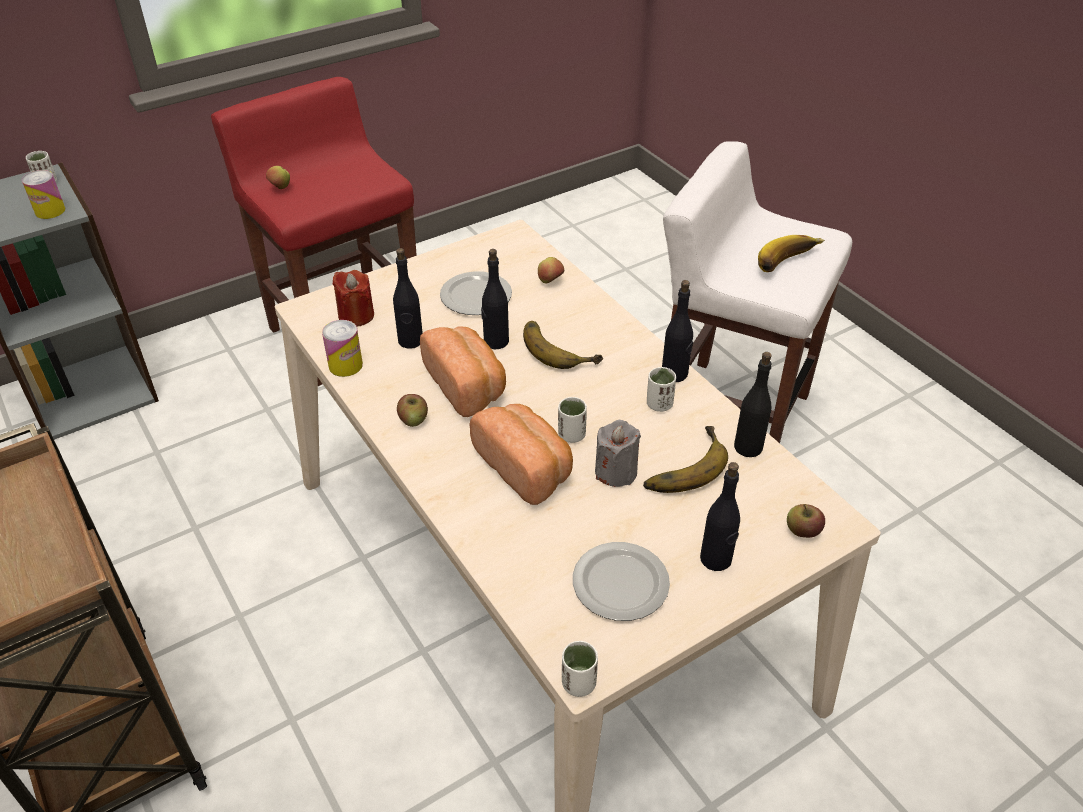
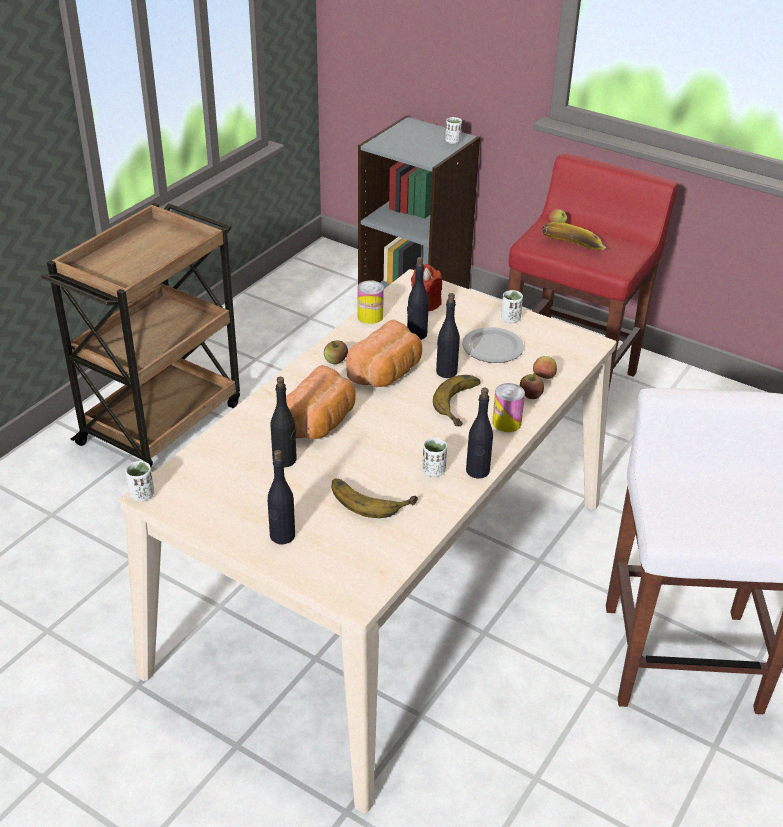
camera: 65 degrees right, 5 degrees down
can [22,170,65,219] -> can moved to [492,383,525,432]
white cup [558,397,587,443] -> white cup moved to [501,290,523,323]
plate [573,542,670,621] -> none
grey candle [595,420,641,487] -> none
black bottle [734,352,772,457] -> black bottle moved to [271,377,297,468]
banana [758,235,825,272] -> banana moved to [542,222,606,250]
apple [787,504,825,538] -> apple moved to [520,373,544,399]

